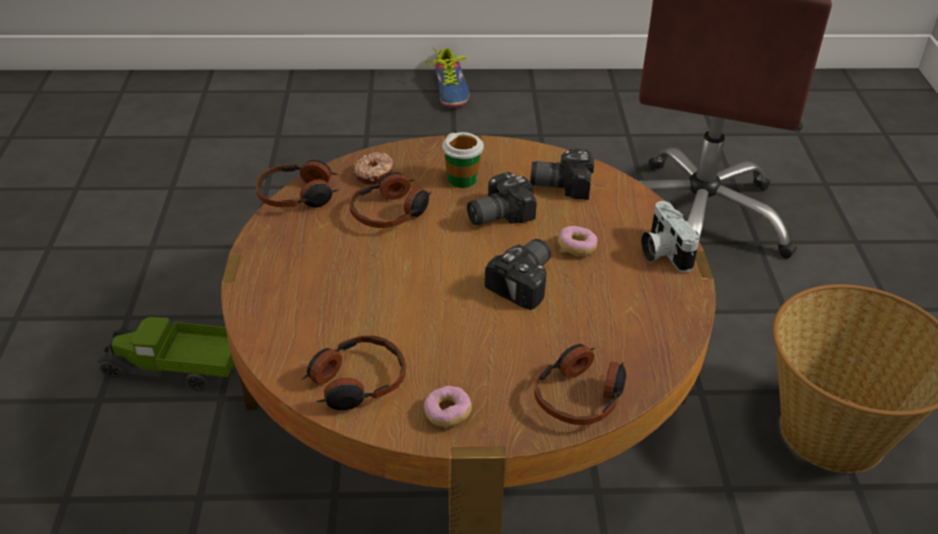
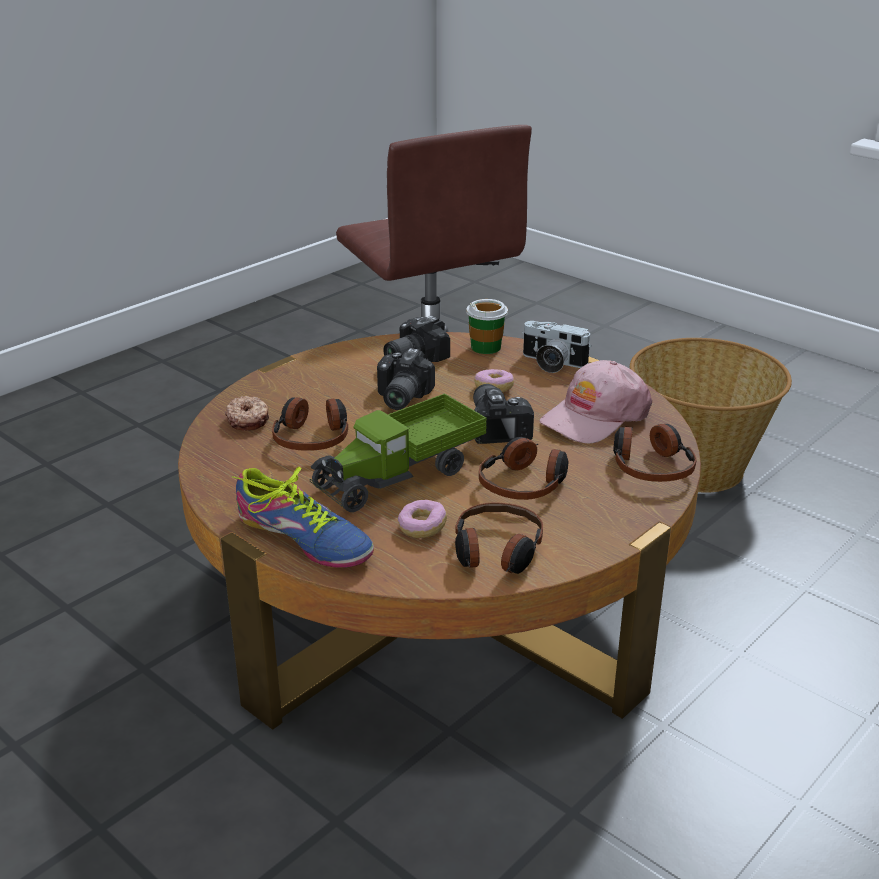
camera: 45 degrees left, 10 degrees down
toy truck [98,317,236,392] -> toy truck moved to [310,393,487,512]
headphones [256,160,339,208] -> headphones moved to [479,437,568,500]
donut [424,386,472,427] -> donut moved to [398,500,447,538]
shoe [425,47,470,108] -> shoe moved to [232,466,374,568]
cup [442,132,484,188] -> cup moved to [466,299,508,354]
none -> pink cap [540,360,652,444]

